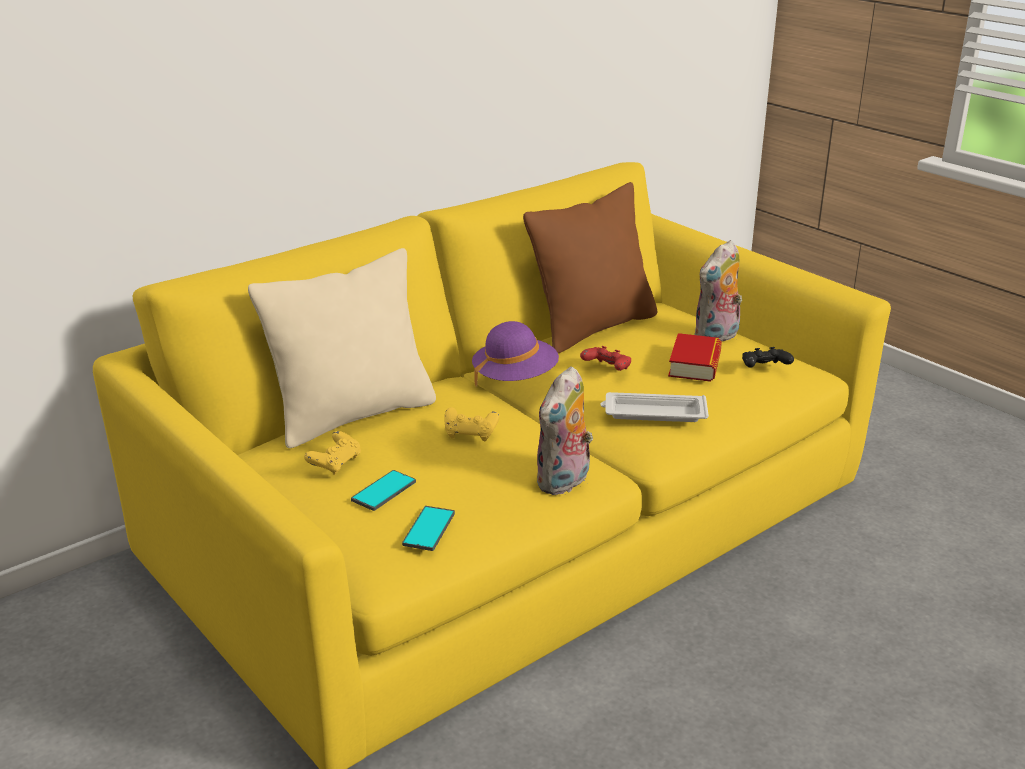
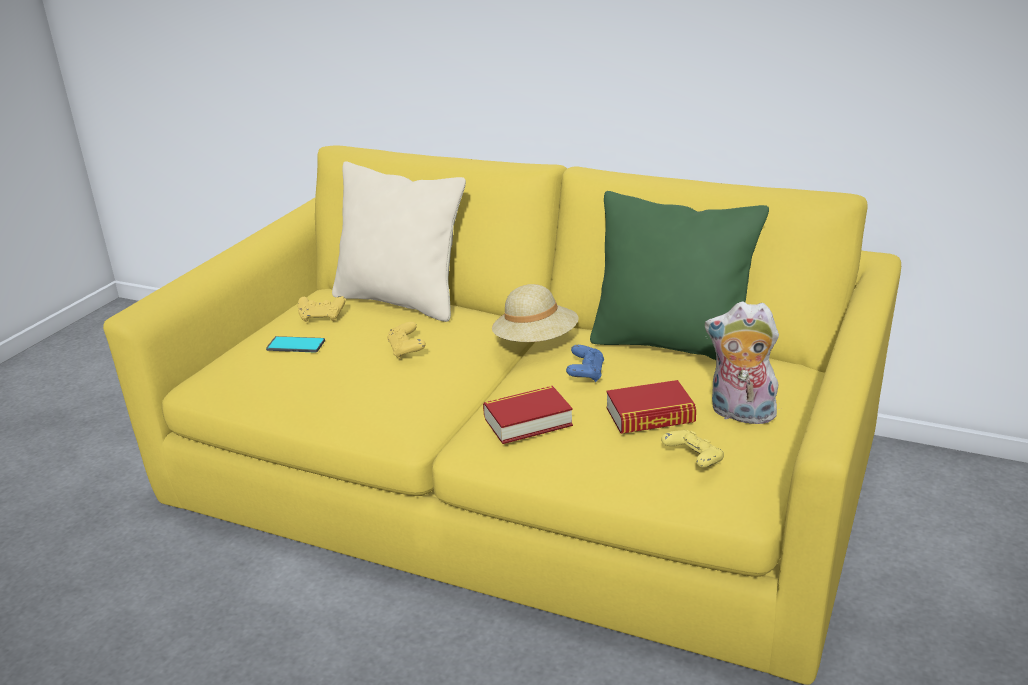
camera: 65 degrees right, 0 degrees up
phone [402,506,455,551] -> none
purple hat [472,321,559,386] -> beige hat [492,284,579,342]
brown pillow [523,182,657,353] -> green pillow [590,191,769,360]
plush toy [537,366,593,495] -> none
red game controller [580,346,631,371] -> blue game controller [566,345,604,382]
white tray [600,392,709,422] -> book [483,386,573,444]
black game controller [742,347,794,368] -> yellow game controller [661,430,724,468]

